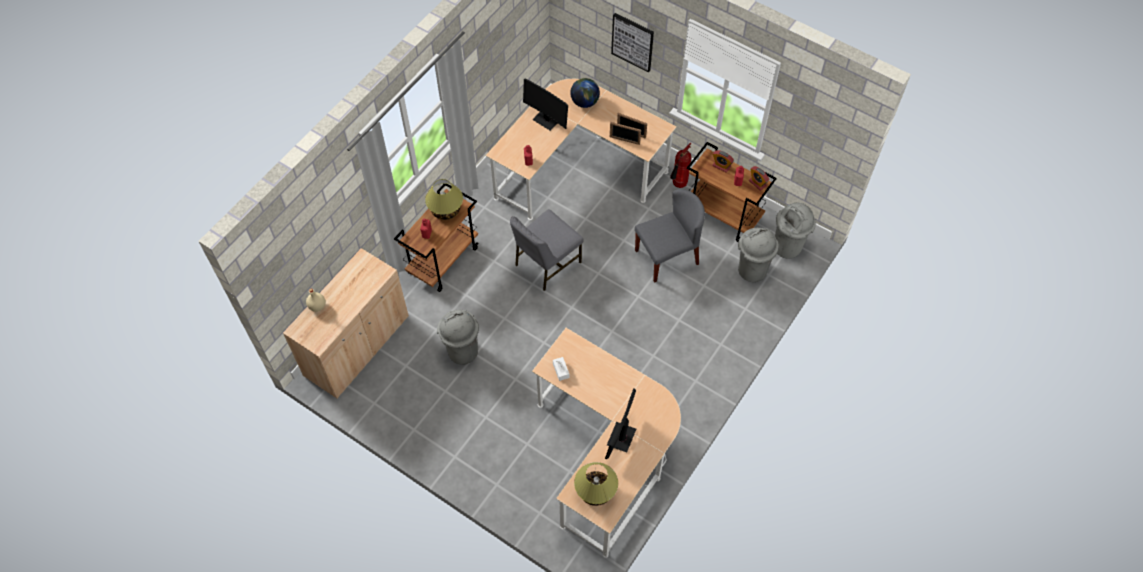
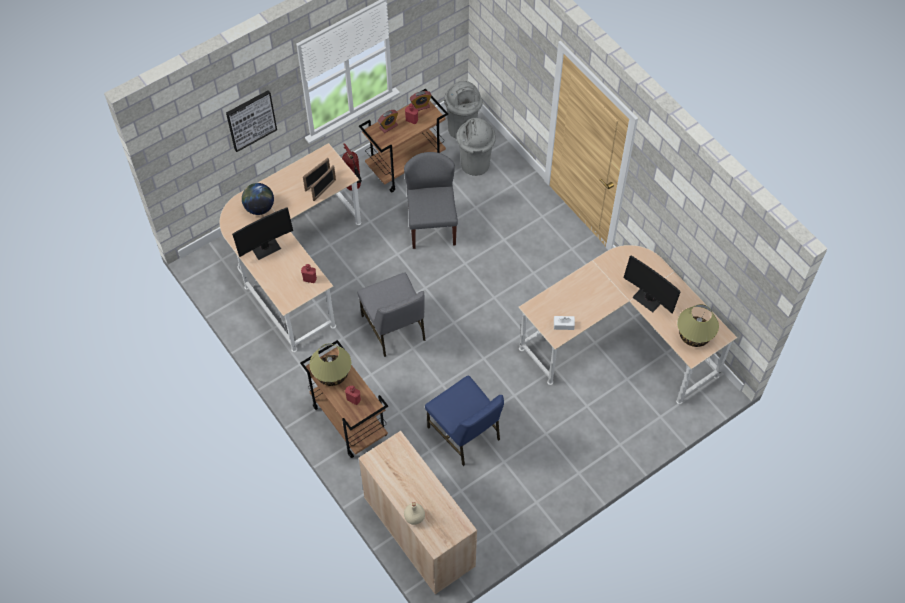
camera: 70 degrees left, 0 degrees up
grey trash can [437,310,479,365] -> blue chair [425,375,504,466]

